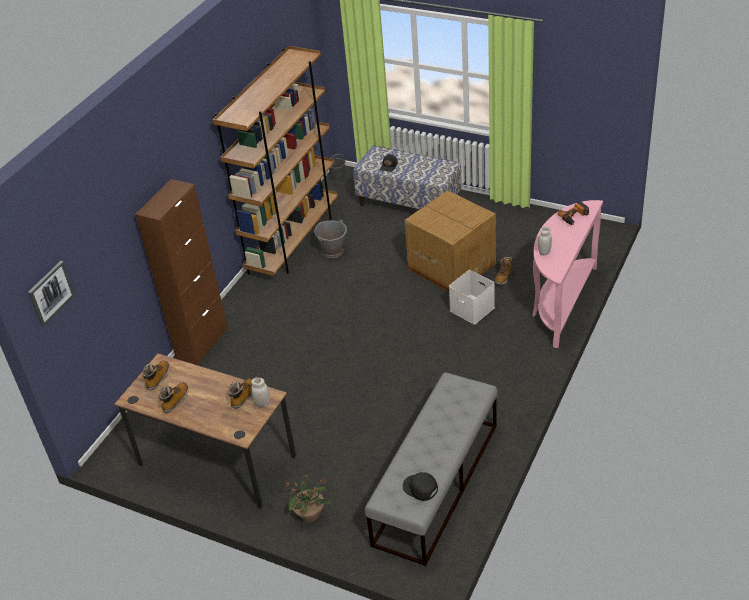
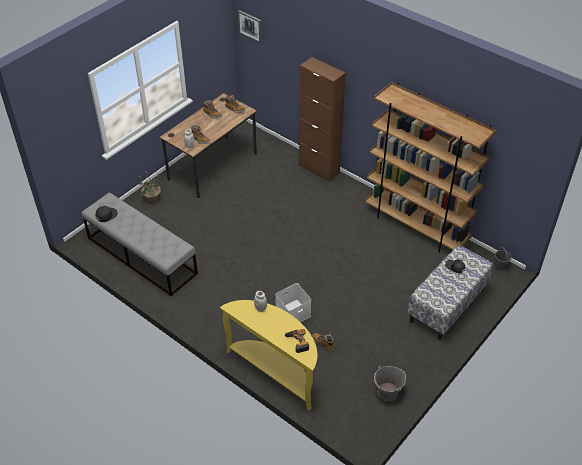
camera: 100 degrees right, 5 degrees up
grey bucket [315,219,347,258] -> grey bucket moved to [374,366,406,401]
cardboard box [404,190,496,292] -> none
pink console table [533,200,603,348] -> yellow console table [220,300,317,411]

